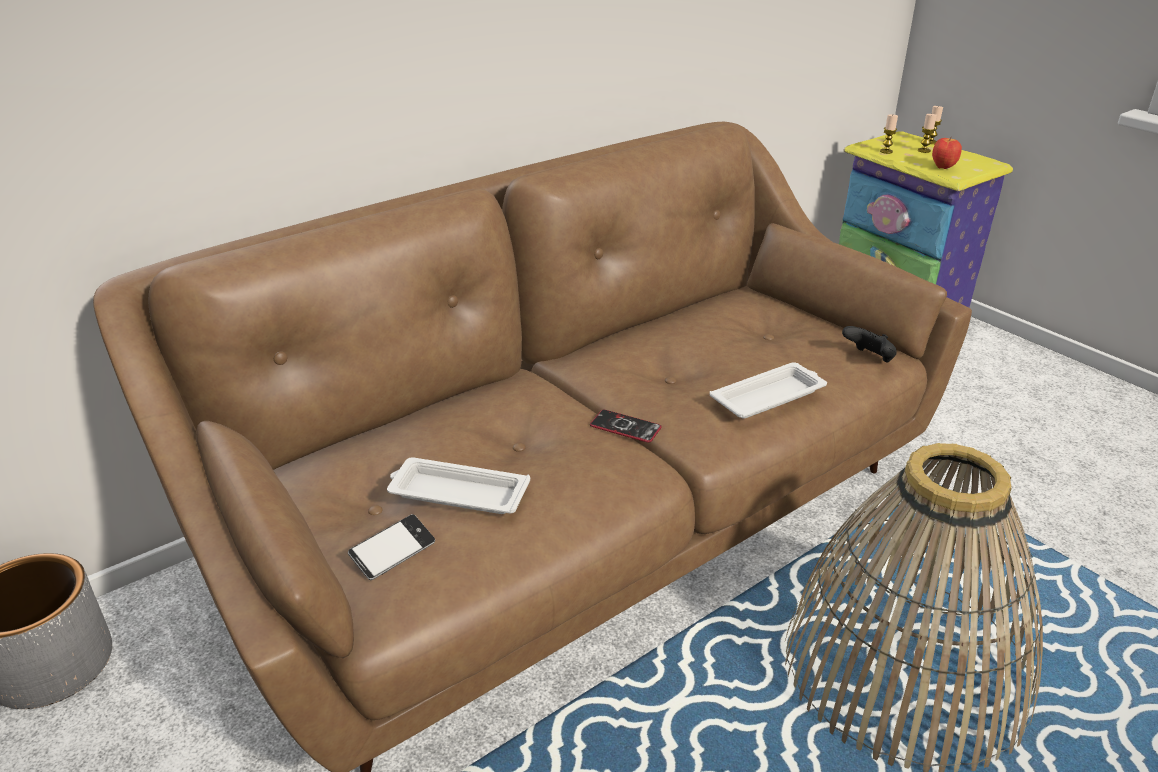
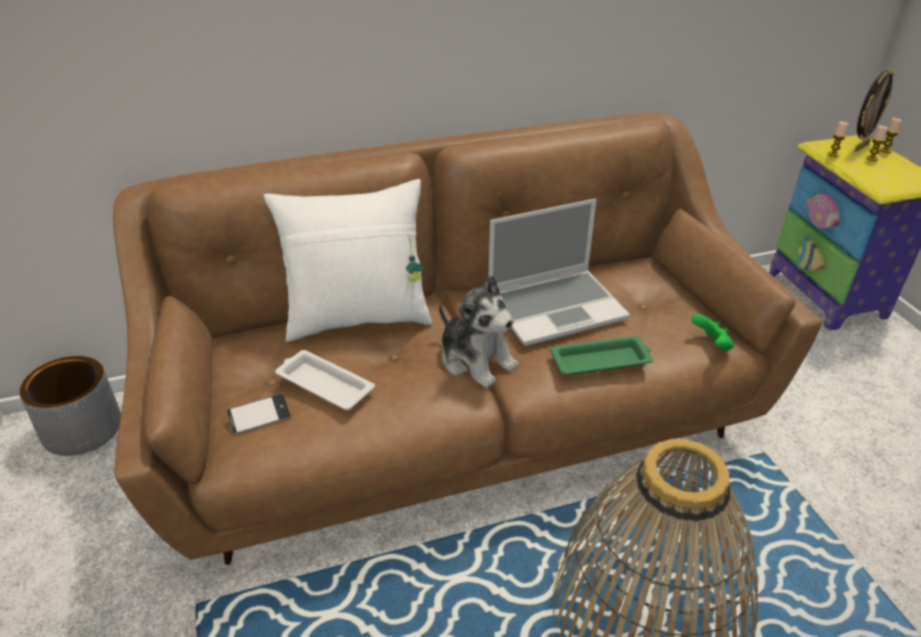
camera: 20 degrees right, 5 degrees up
phone [590,409,662,443] -> plush toy [439,275,519,388]
white tray [710,362,827,419] -> green tray [550,336,653,375]
black game controller [842,326,897,362] -> green game controller [691,314,734,352]
apple [932,137,962,169] -> none
none -> white pillow [264,179,432,342]
none -> laptop [488,199,630,346]
none -> picture frame [854,68,895,152]

